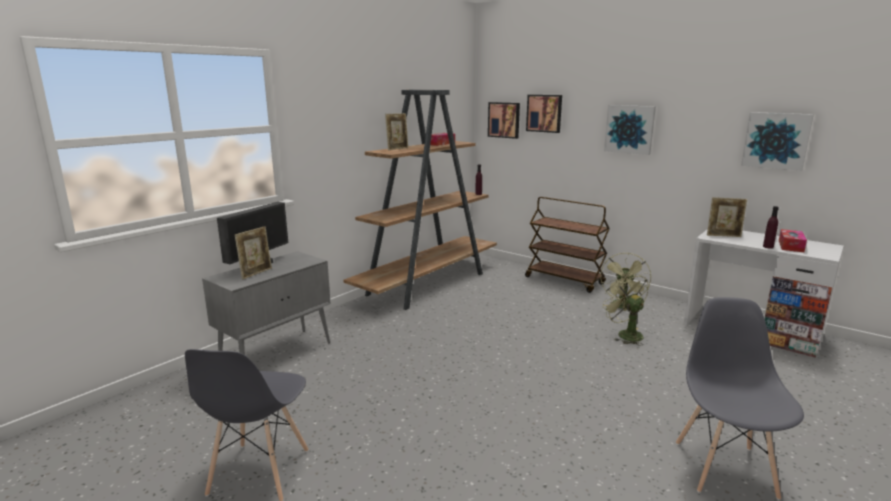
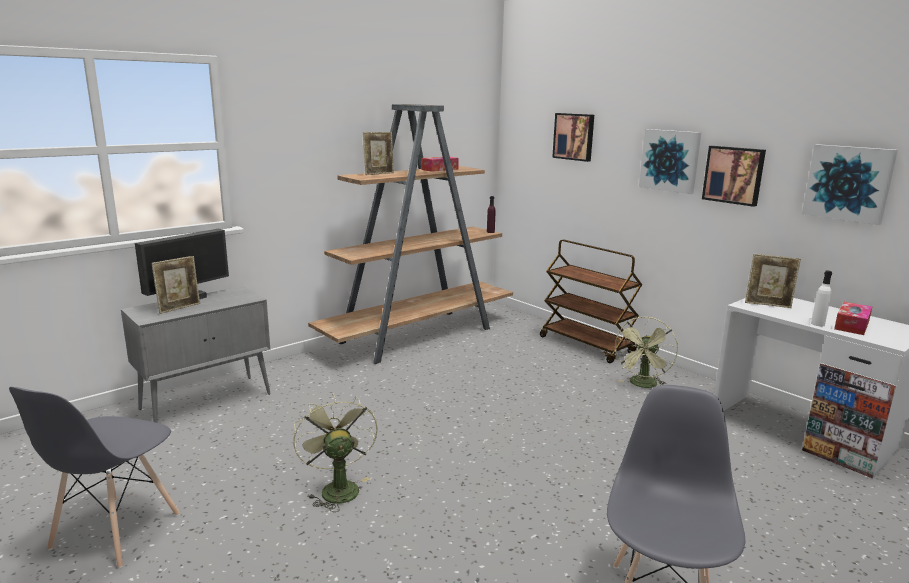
camera: 10 degrees right, 0 degrees up
picture [488,102,520,139] -> picture moved to [702,146,766,207]
green fan [602,272,649,345] -> green fan moved to [293,394,378,512]
purple bottle [763,206,779,249] -> white bottle [811,271,832,327]

